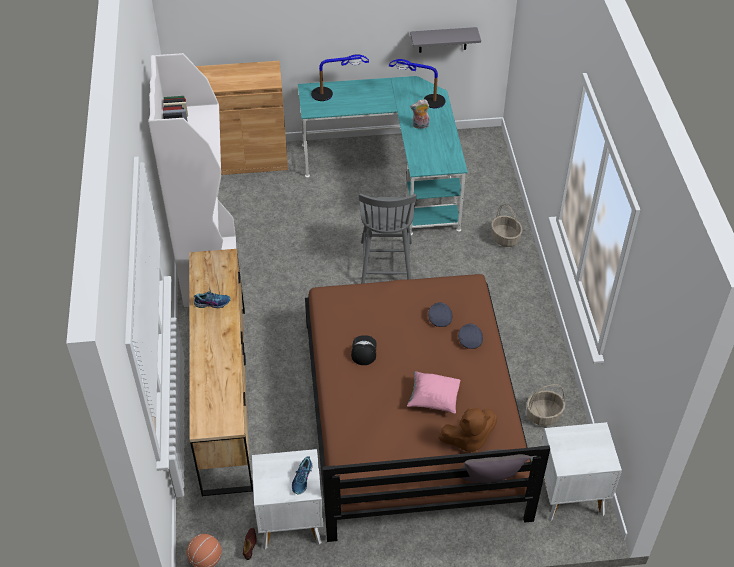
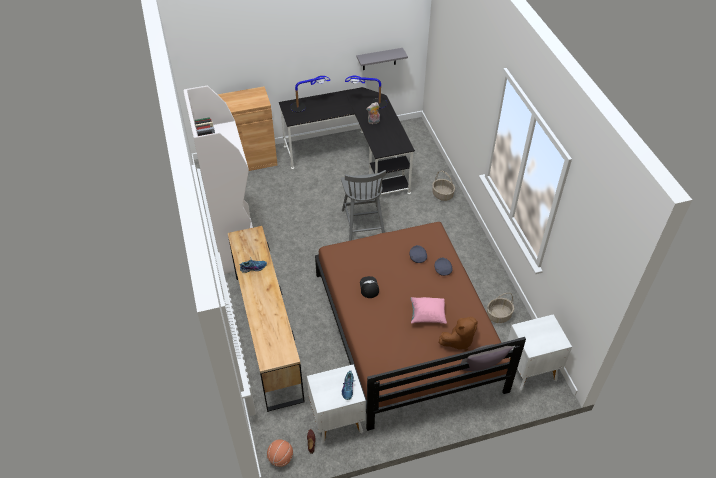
camera: 10 degrees left, 0 degrees up
turquoise desk [298,76,468,235] -> black desk [279,87,415,200]

